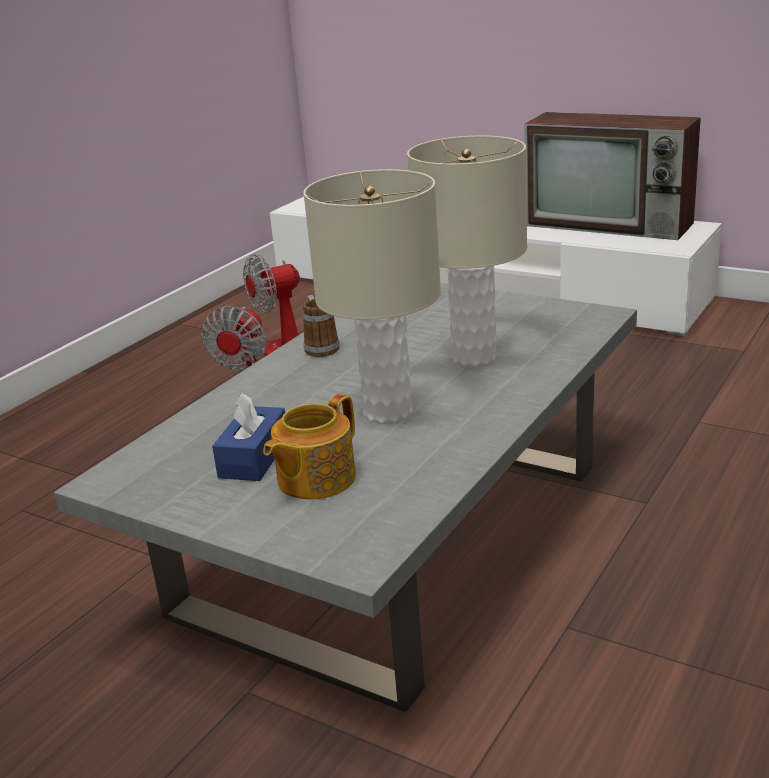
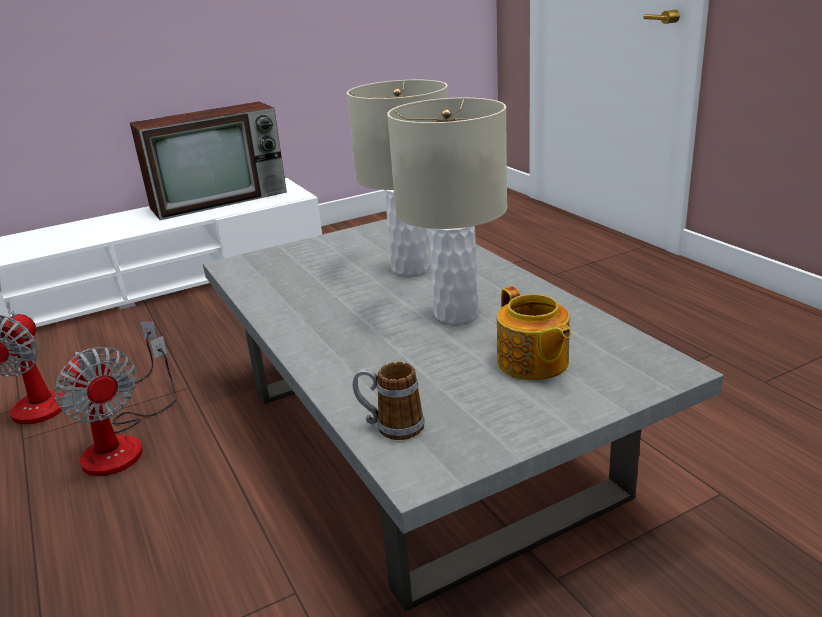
camera: 60 degrees left, 0 degrees up
blue tissue box [212,393,285,481] -> none
mug [303,295,340,357] -> mug moved to [353,362,425,440]

